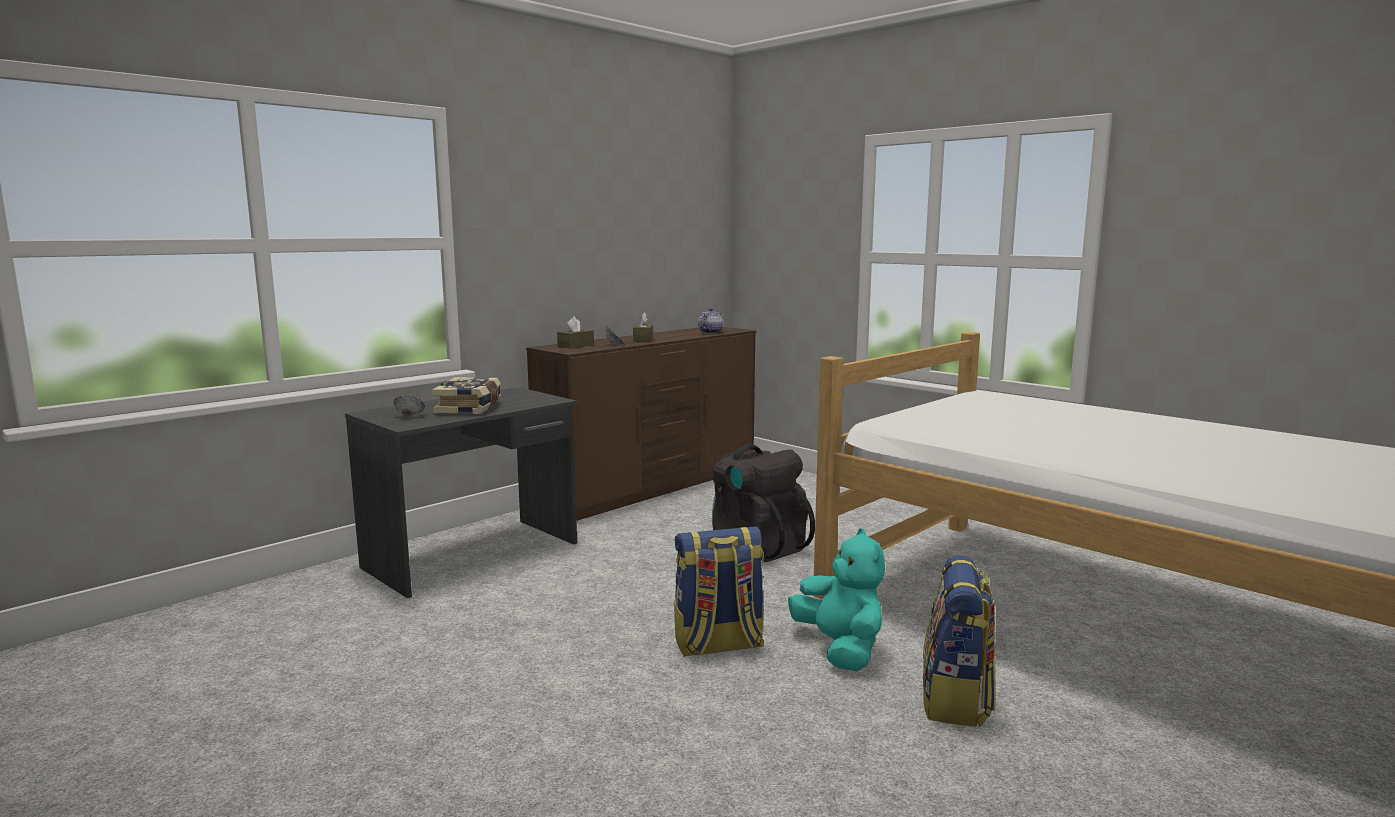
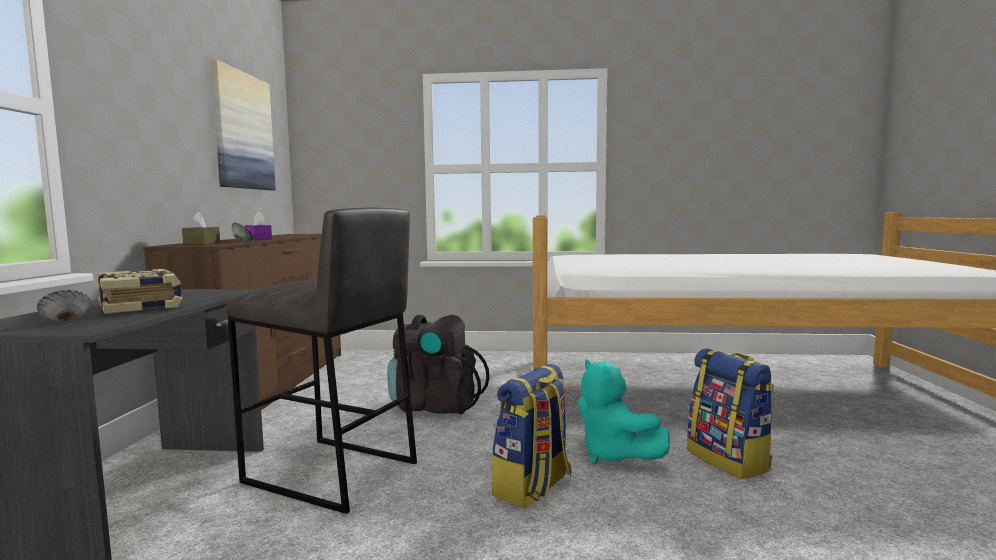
camera: 40 degrees left, 5 degrees down
brown tissue box [633,312,653,342] -> purple tissue box [245,212,272,240]
teapot [698,308,723,334] -> none
turquoise plush toy [788,528,885,672] -> turquoise plush toy turned 150 degrees counterclockwise [578,359,670,464]
none -> picture [211,60,276,191]
none -> grey stool [226,208,417,514]

